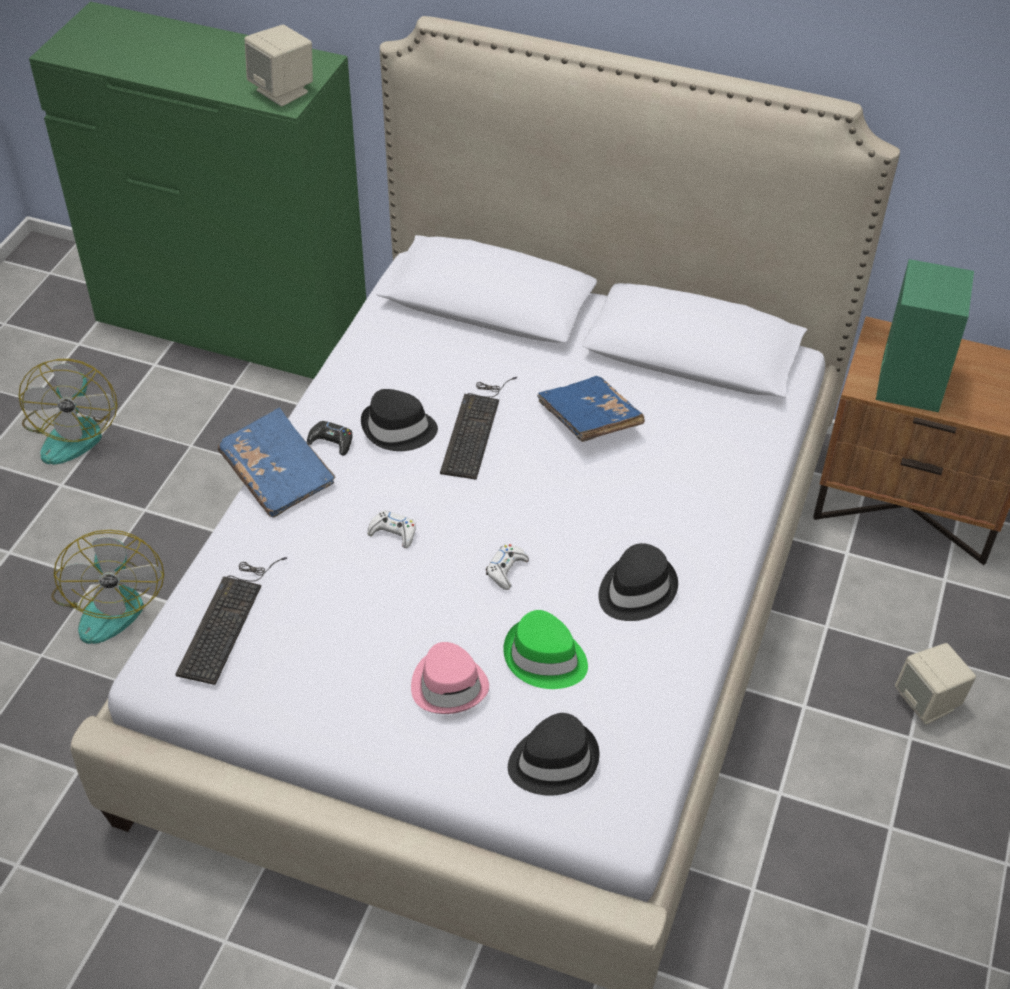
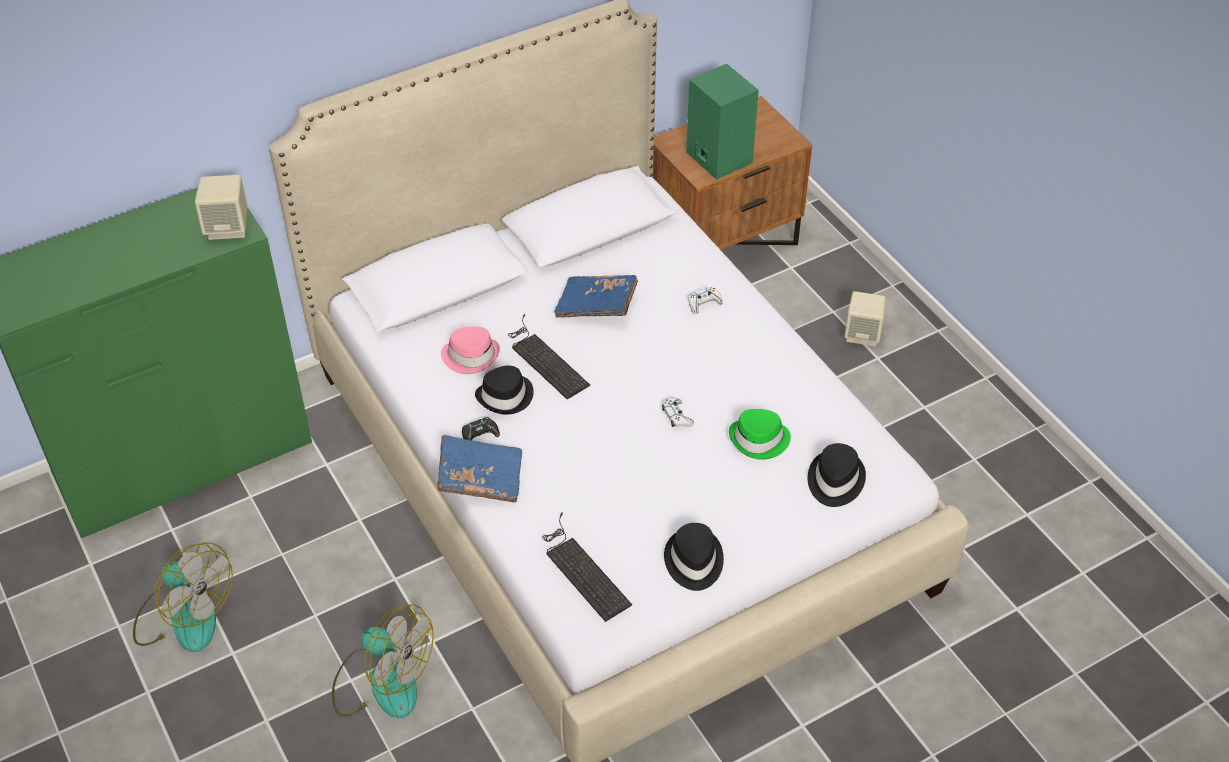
camera: 50 degrees left, 0 degrees up
white game controller [367,511,416,548] -> white game controller moved to [688,287,723,314]
pink hat [411,642,489,714] -> pink hat moved to [441,326,500,374]
black hat [599,543,678,621] -> black hat moved to [664,523,724,591]

